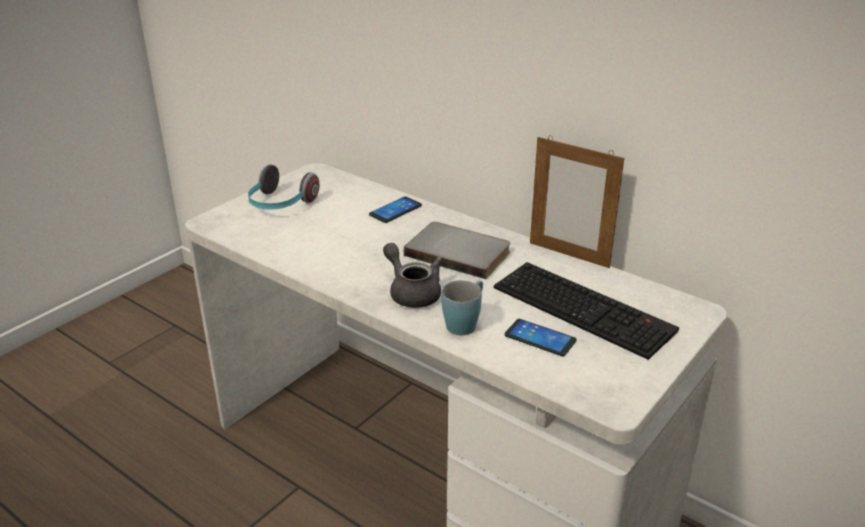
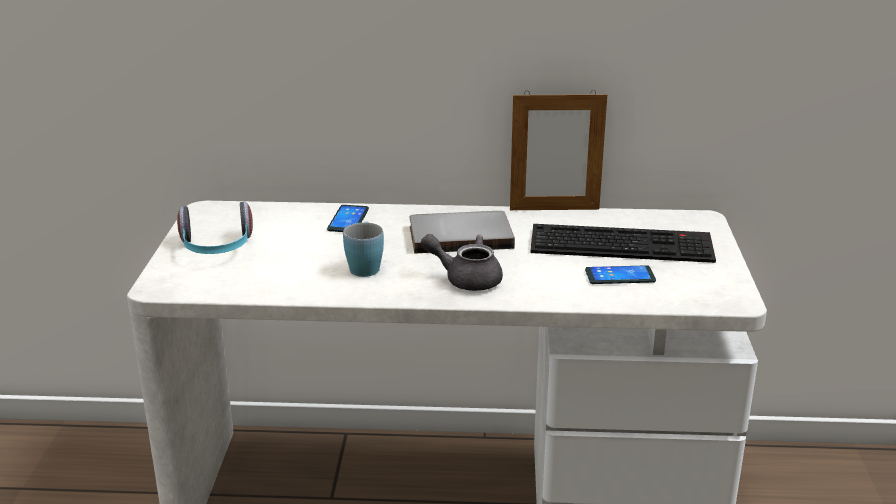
camera: 35 degrees left, 5 degrees down
blue mug [442,280,483,335] -> blue mug moved to [343,221,384,277]

